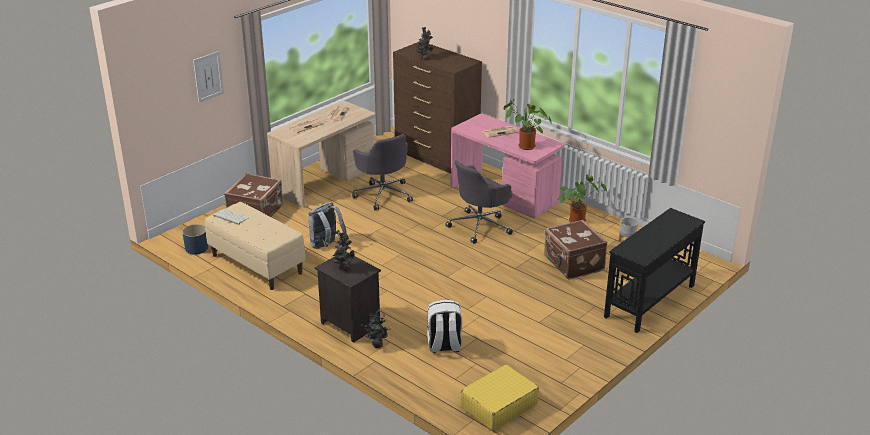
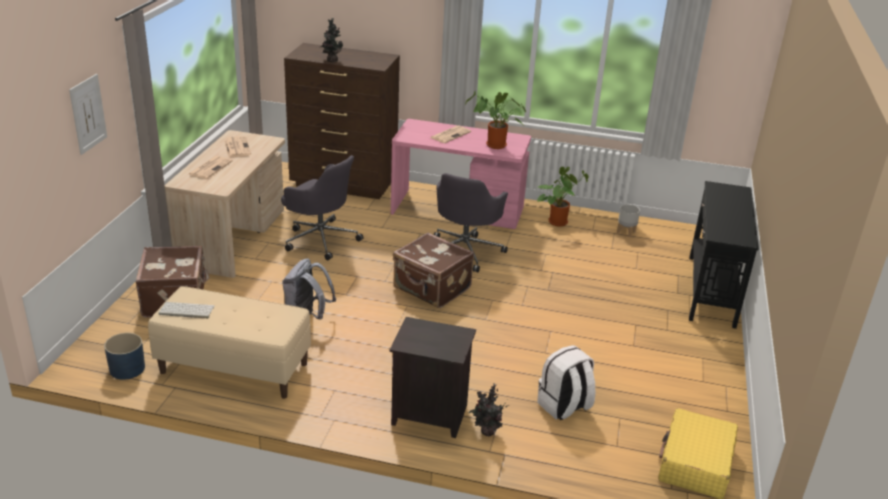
camera: 30 degrees left, 0 degrees up
potted plant [333,232,354,271] -> none
brown suitcase [544,220,607,279] -> brown suitcase moved to [393,232,474,308]

